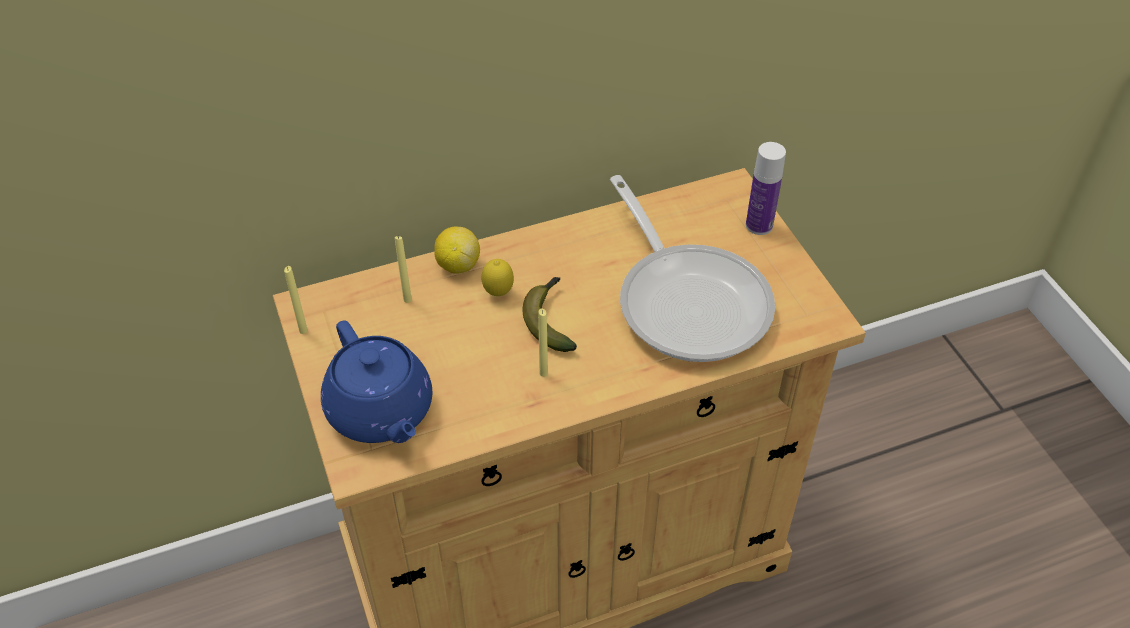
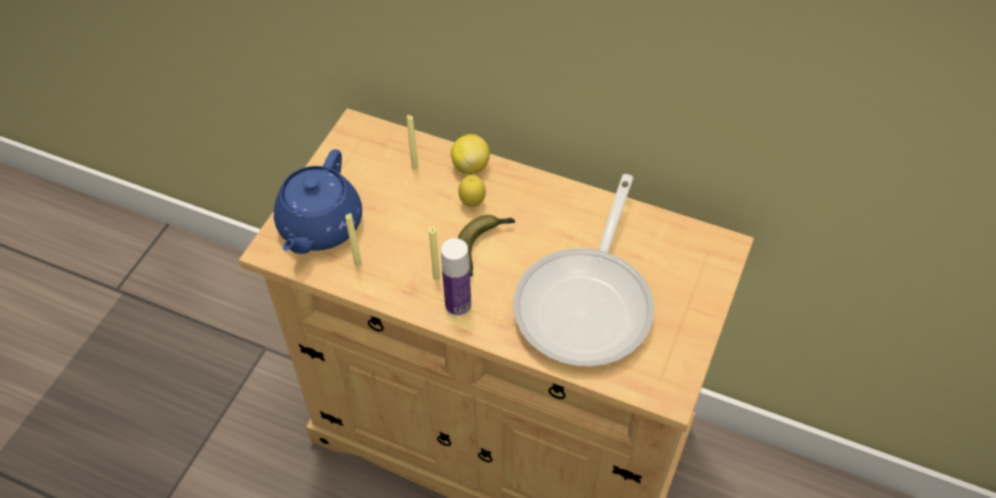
camera: 45 degrees right, 5 degrees up
yellow candle [284,266,308,334] -> yellow candle moved to [345,213,362,267]
bottle [746,142,786,235] -> bottle moved to [441,238,471,316]

